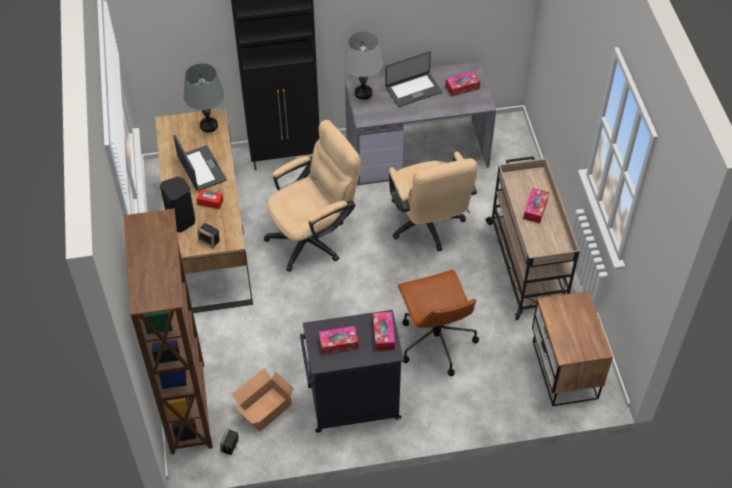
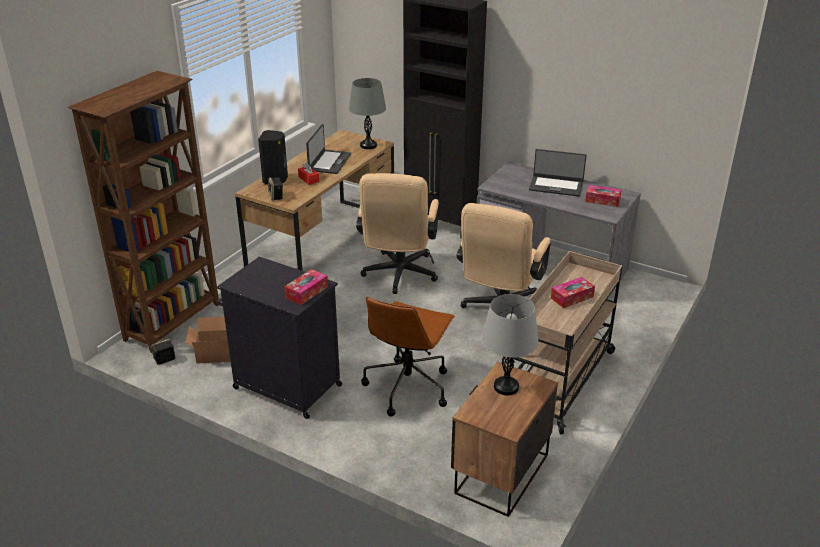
camera: 40 degrees right, 20 degrees down
beige office chair [264,120,361,272] -> beige office chair turned 90 degrees clockwise [356,173,439,294]
tissue box [319,326,359,355] -> none
grey table lamp [344,31,383,100] -> grey table lamp moved to [481,294,539,395]

